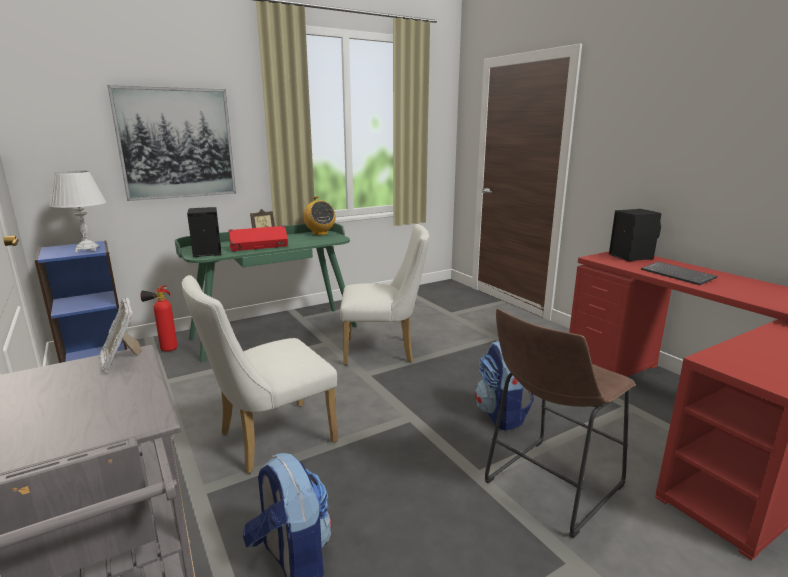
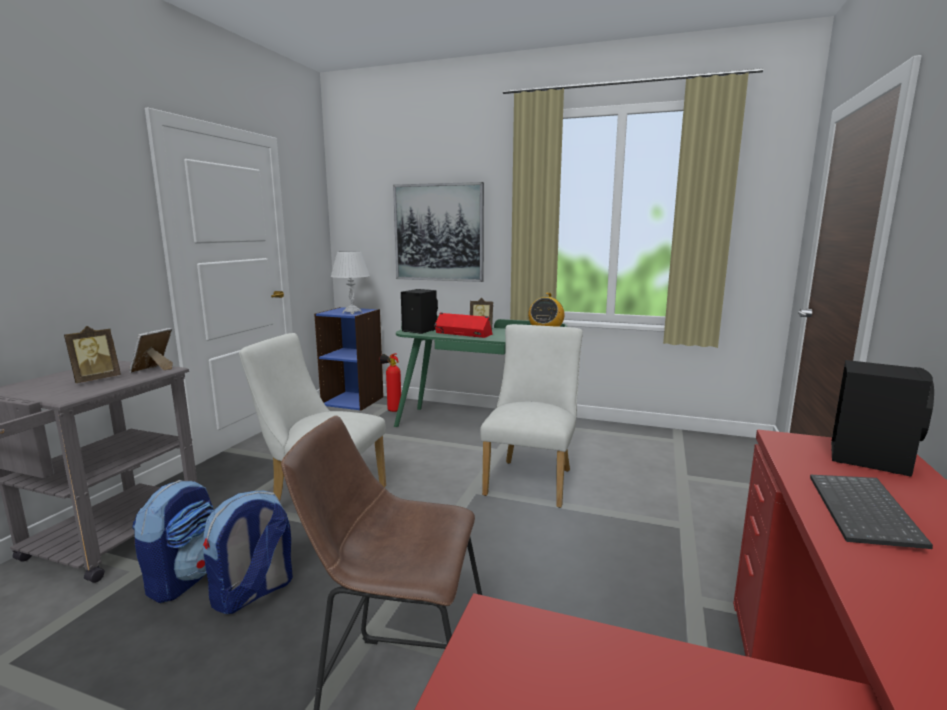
camera: 50 degrees right, 5 degrees down
white chair [340,224,430,365] -> white chair turned 120 degrees counterclockwise [480,324,583,508]
backpack [475,341,534,431] -> backpack moved to [203,491,293,614]
none -> picture frame [64,326,121,383]

